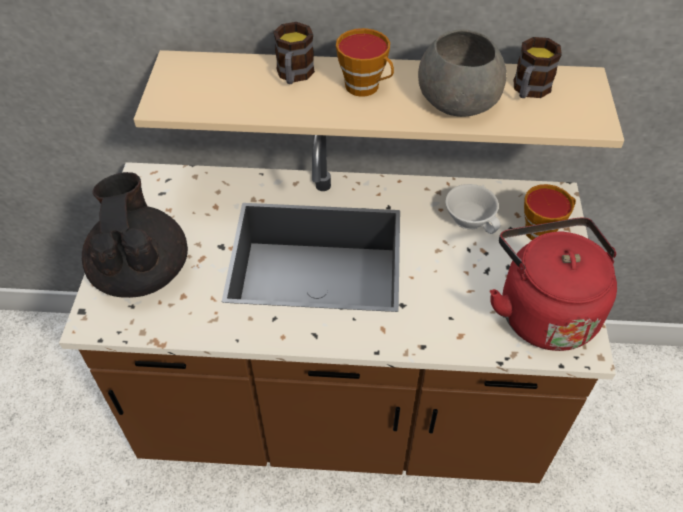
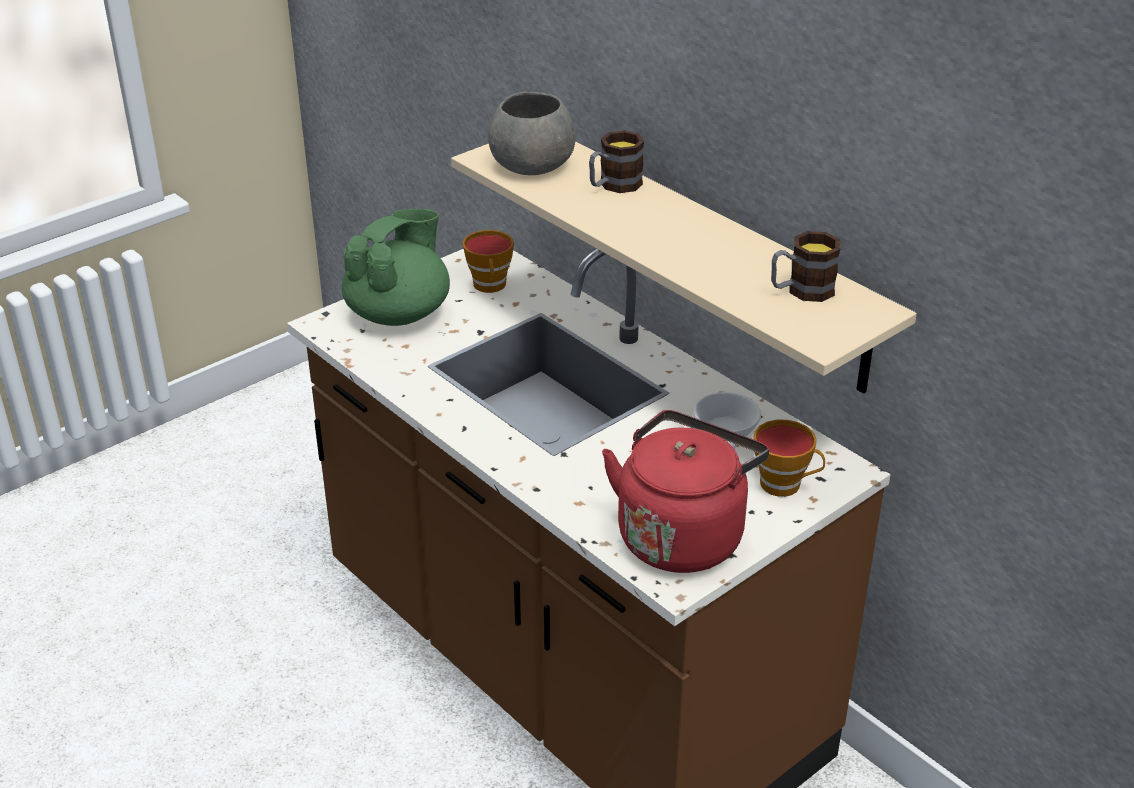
camera: 45 degrees right, 15 degrees down
black teapot [82,172,188,298] -> green teapot [342,209,450,326]
cup [336,28,394,97] -> cup moved to [462,230,514,293]
grey bowl [418,29,506,117] -> grey bowl moved to [488,92,576,175]

